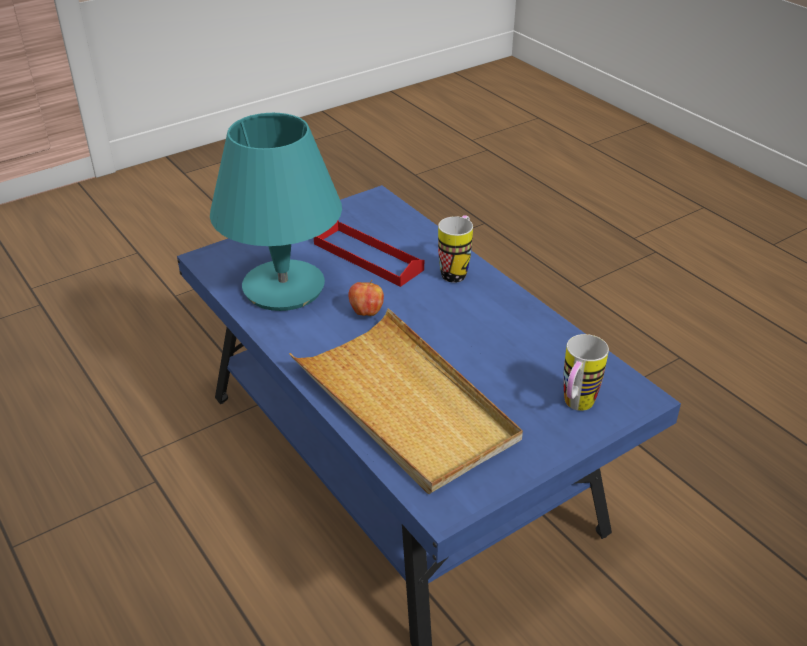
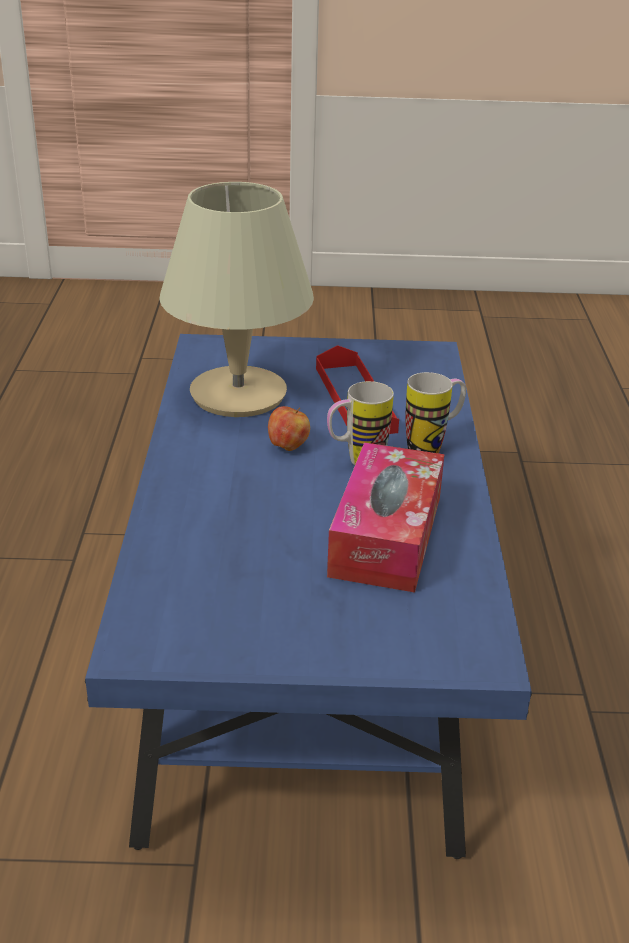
camera: 35 degrees right, 5 degrees down
turquoise table lamp [210,113,342,311] -> beige table lamp [159,182,314,417]
beige tray [289,308,523,494] -> none
mug [563,334,609,411] -> mug moved to [327,381,394,465]
none -> tissue box [327,442,445,593]

